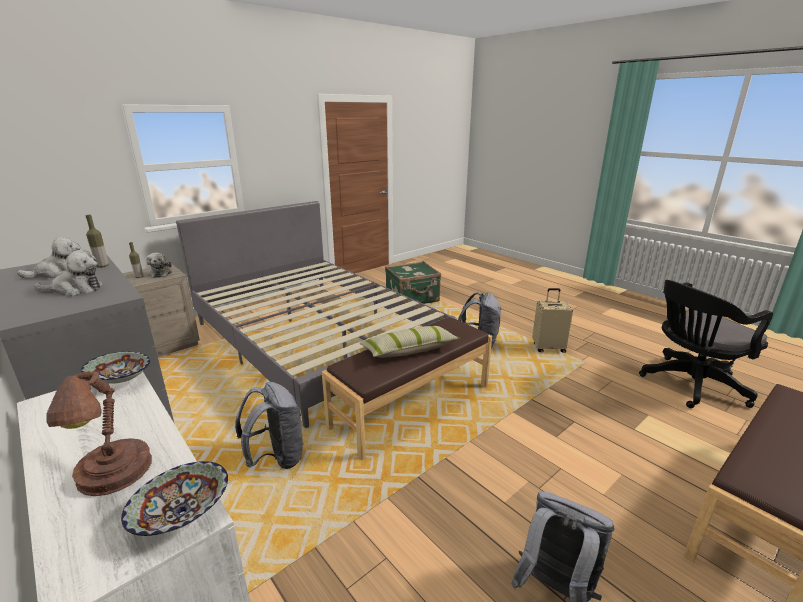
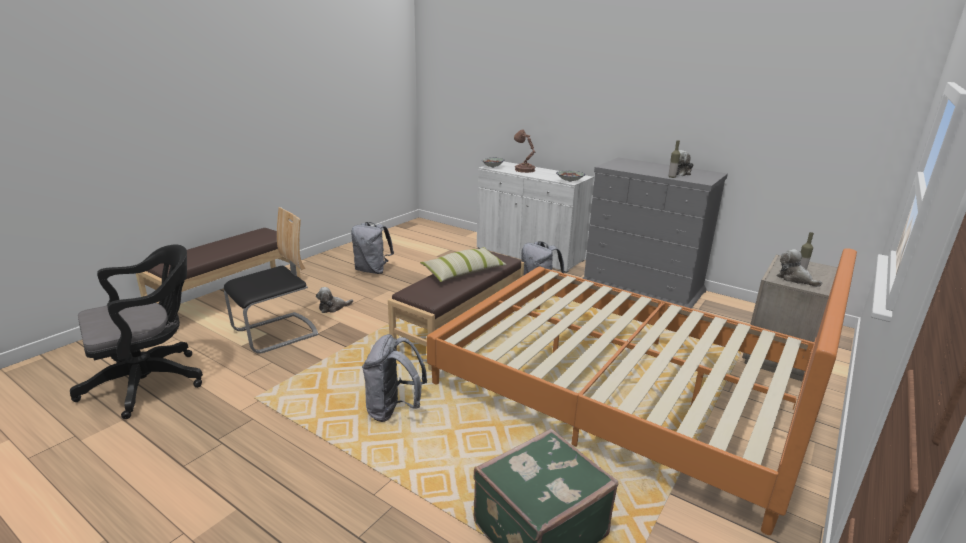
camera: 165 degrees right, 0 degrees up
plush toy [34,250,103,297] -> plush toy moved to [316,287,353,313]
grey bed [176,201,457,428] -> orange bed [427,248,857,535]
beige suitcase [532,288,573,353] -> none
none -> chair [224,207,319,354]

